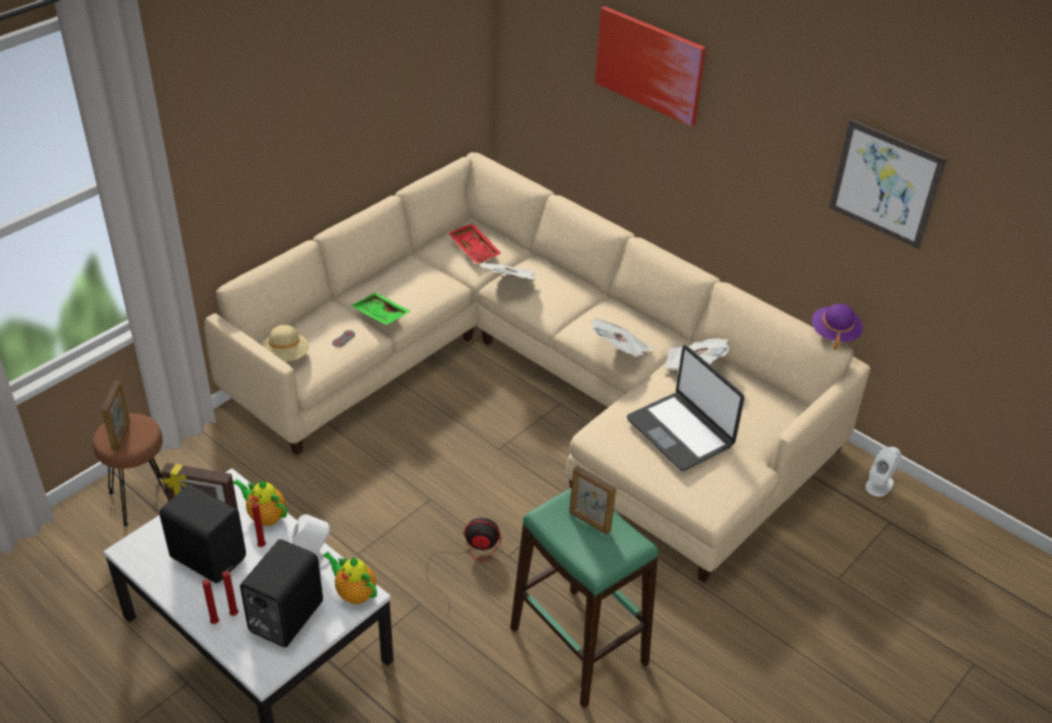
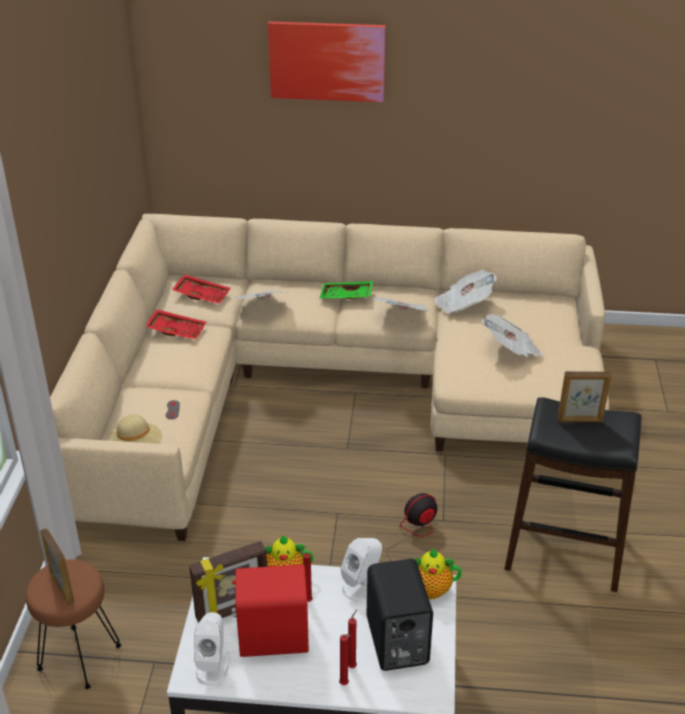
camera: 35 degrees left, 5 degrees down
black speaker [159,484,246,583] -> red speaker [232,565,309,657]
green tray [351,293,411,325] -> green tray moved to [319,281,373,299]
green stool [510,488,659,708] -> black stool [504,397,641,592]
laptop [627,345,745,471] -> newspaper [481,314,543,357]
purple hat [812,304,863,350] -> none
picture [829,119,946,249] -> none
white speaker [865,447,901,497] -> white speaker moved to [194,612,230,686]
none -> red tray [146,309,206,340]

